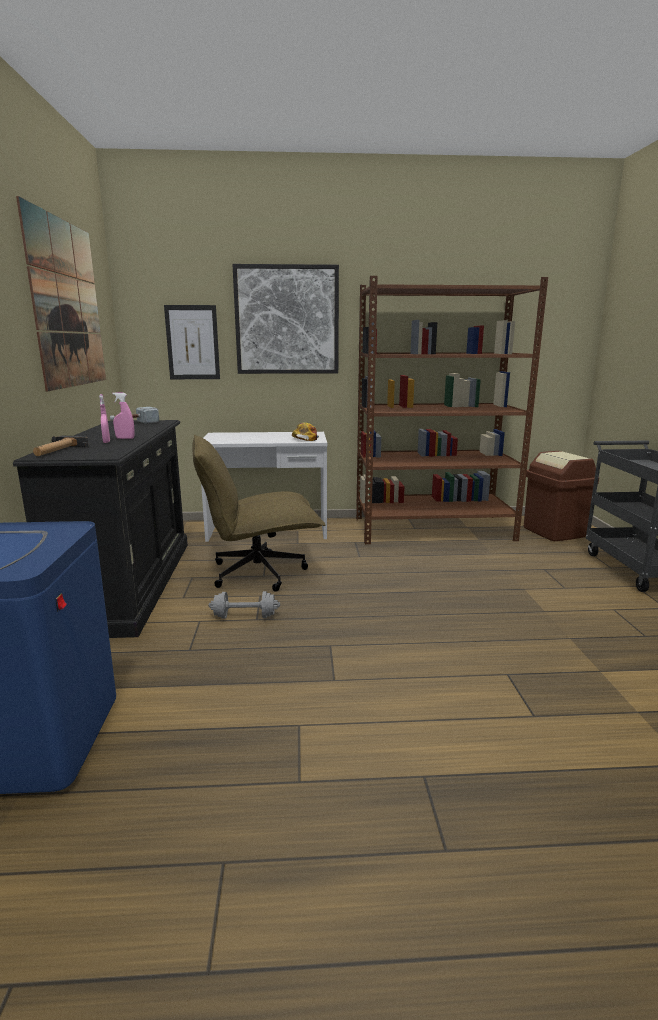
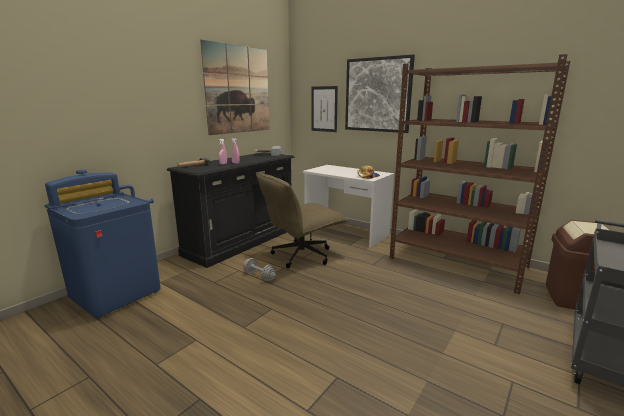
camera: 40 degrees right, 0 degrees up
beige office chair [192,435,325,592] -> beige office chair turned 60 degrees counterclockwise [255,172,350,268]

